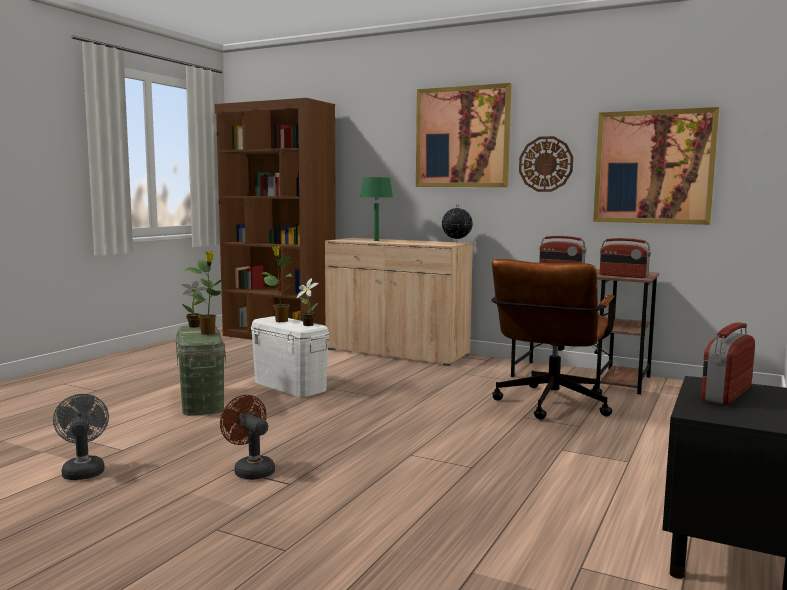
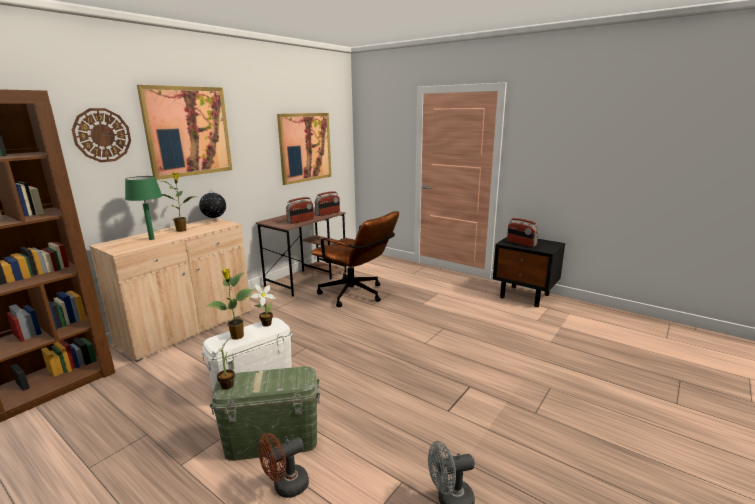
camera: 80 degrees left, 10 degrees up
potted plant [183,251,230,335] -> potted plant moved to [162,173,194,232]
brown fan [220,395,275,480] -> brown fan moved to [258,433,309,498]
wall clock [519,136,573,192] -> wall clock moved to [72,108,131,162]

